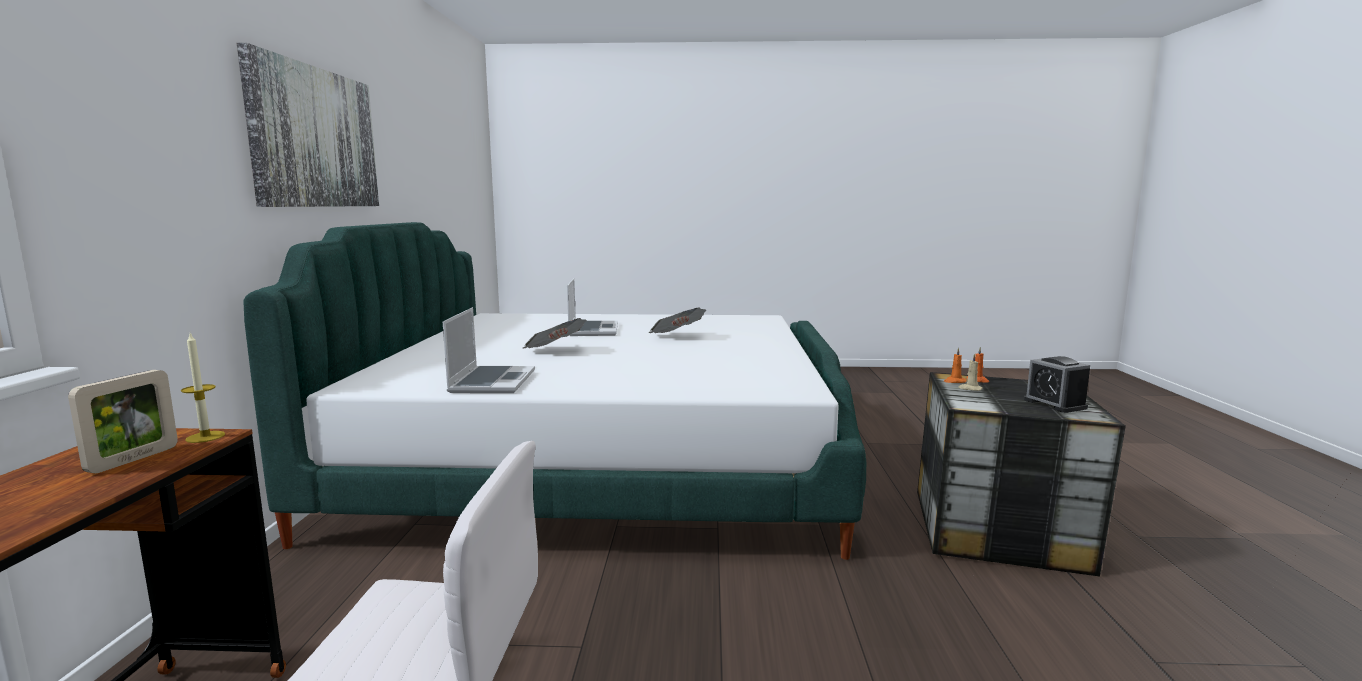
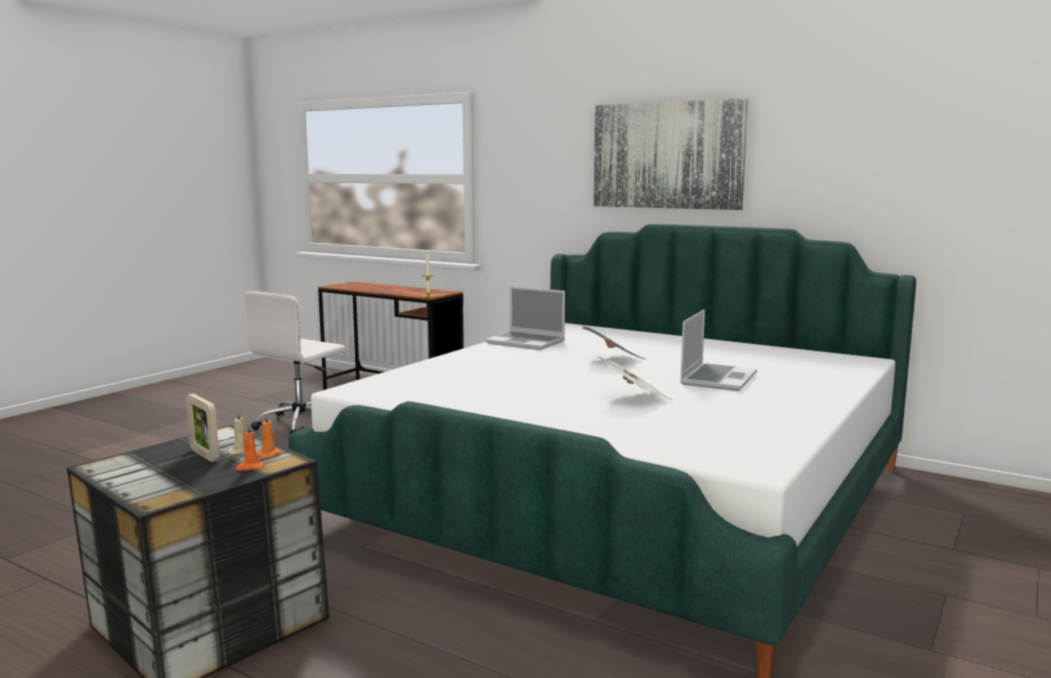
camera: 120 degrees right, 0 degrees up
picture frame [68,370,178,473] -> picture frame moved to [186,394,219,462]
laptop [567,278,618,336] -> laptop turned 90 degrees counterclockwise [680,310,757,391]
alarm clock [1024,356,1090,413] -> none

